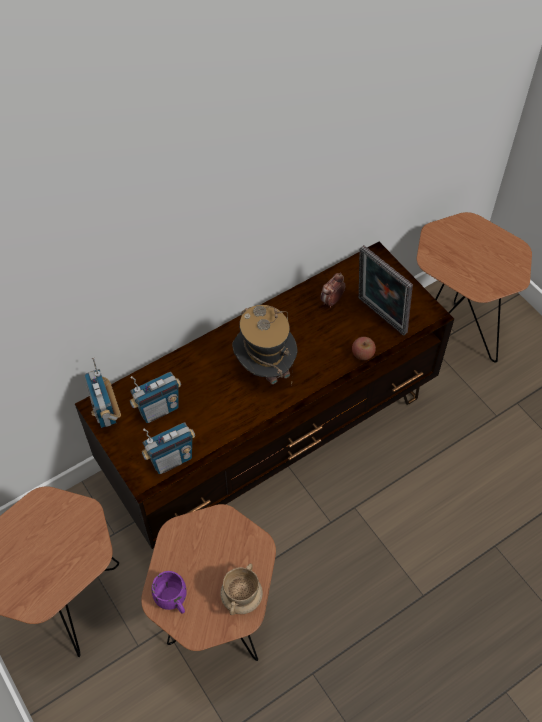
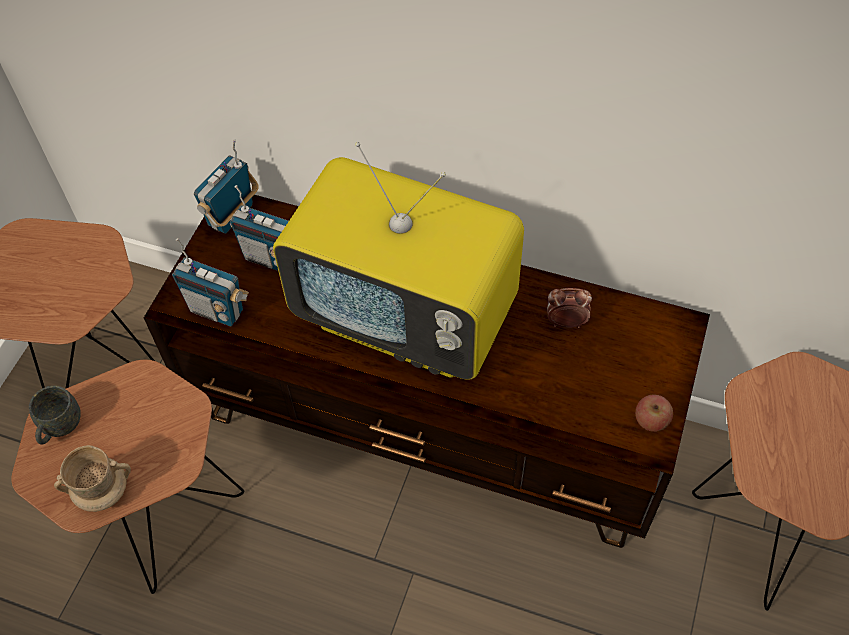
camera: 55 degrees right, 0 degrees up
purple mug [151,571,187,614] -> grey mug [29,386,81,445]
hat [232,305,298,385] -> television [273,142,524,380]
apple [352,337,376,360] -> apple moved to [635,395,673,432]
picture frame [359,245,413,336] -> none

